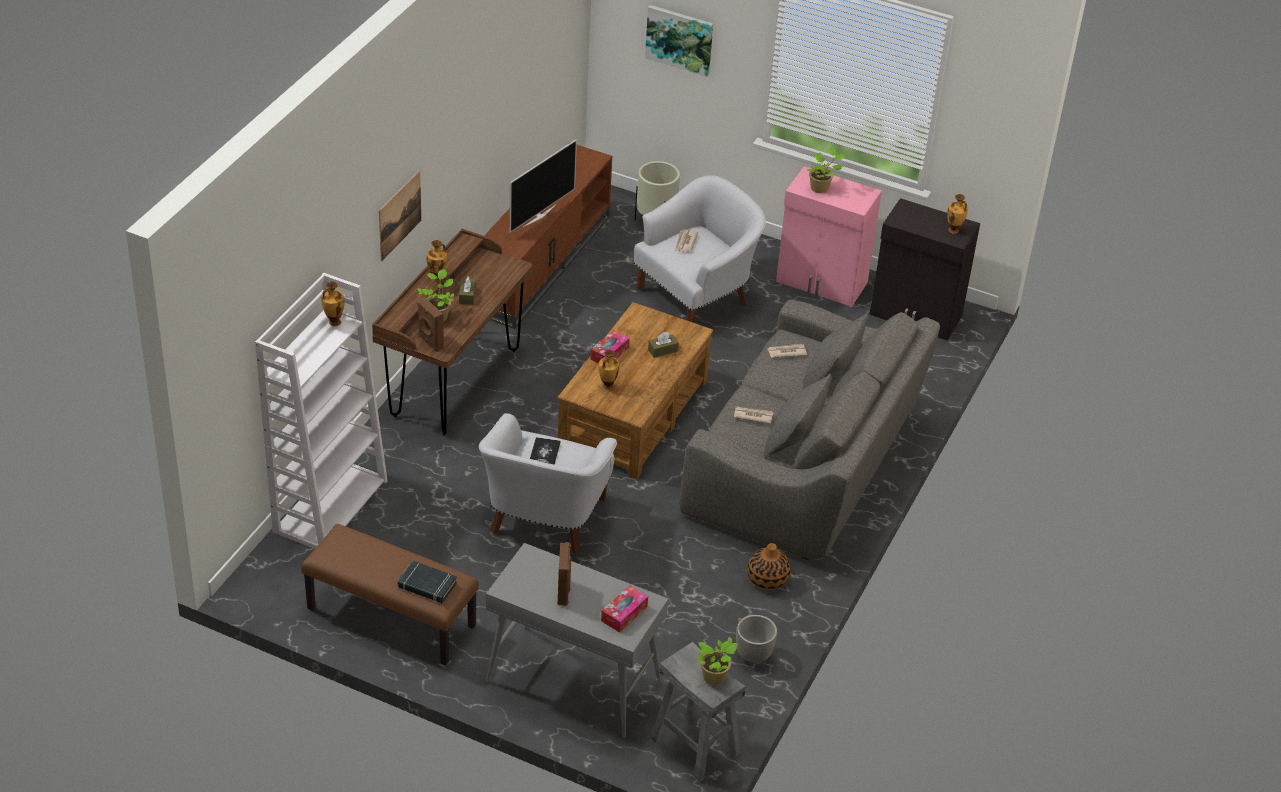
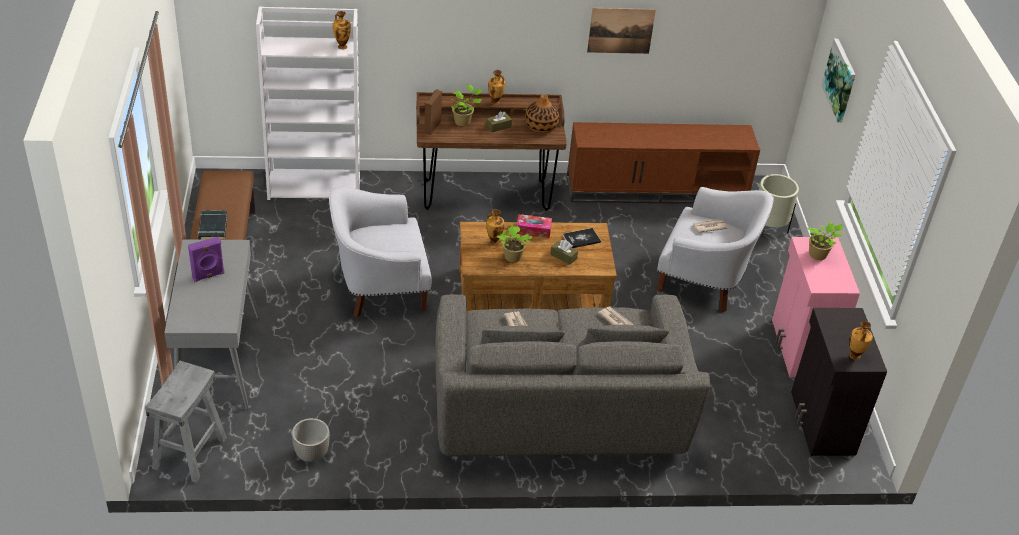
camera: 60 degrees right, 0 degrees up
picture [379,170,421,261] -> picture moved to [587,8,656,54]
television [509,140,577,233] -> none
book [530,437,561,464] -> book moved to [563,228,601,248]
brown speaker [558,542,572,606] -> purple speaker [188,237,225,282]
tissue box [601,585,648,633] -> none
potted plant [697,637,738,685] -> potted plant moved to [497,226,532,262]
vase [747,543,791,590] -> vase moved to [525,94,559,133]

